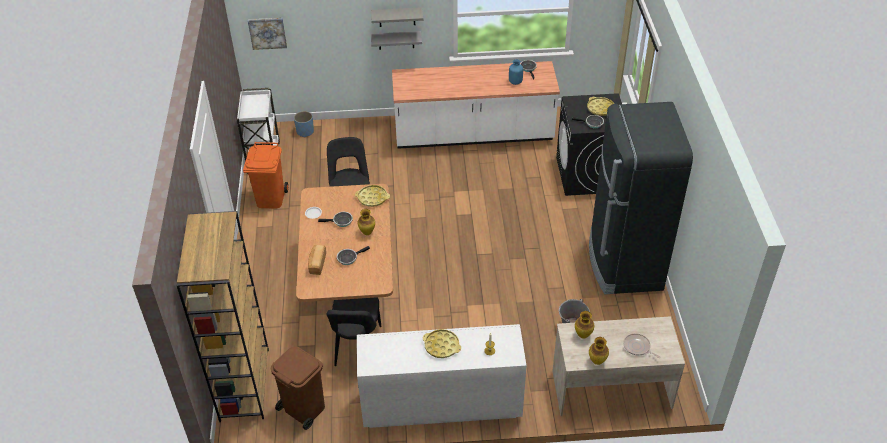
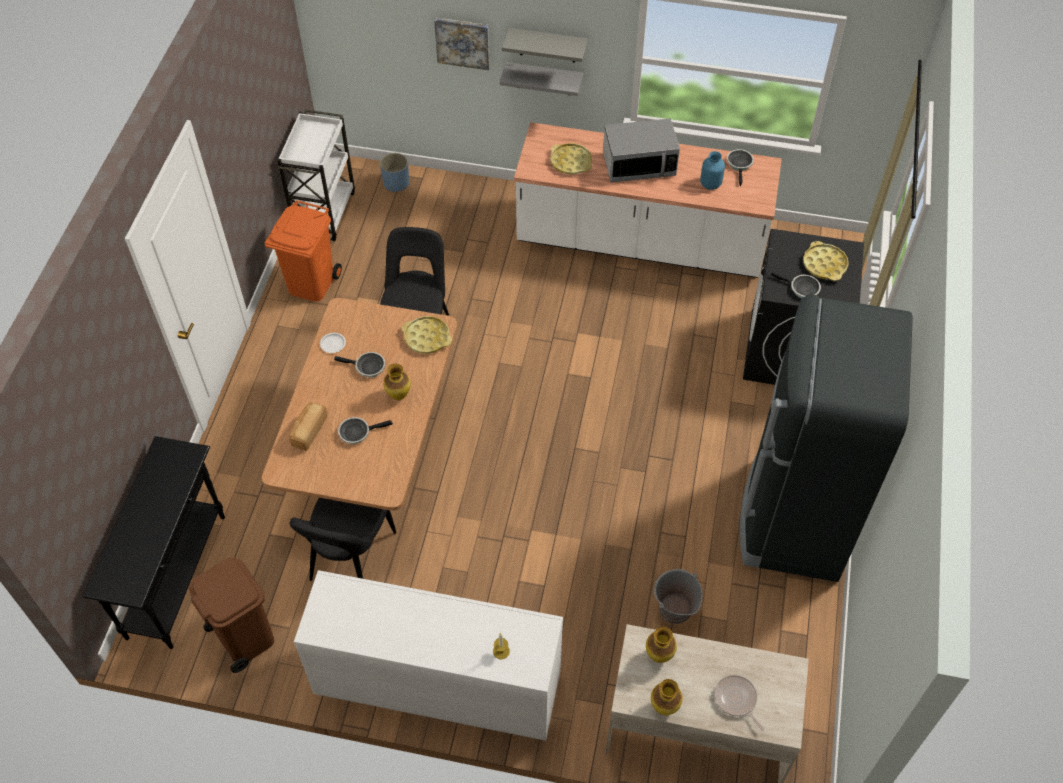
camera: 15 degrees right, 10 degrees up
brown bookcase [176,211,269,422] -> black console table [82,436,225,649]
picture [248,18,287,50] -> picture moved to [434,17,490,70]
yellow tray [423,329,461,358] -> yellow tray moved to [550,143,592,174]
none -> microwave [603,118,680,182]

